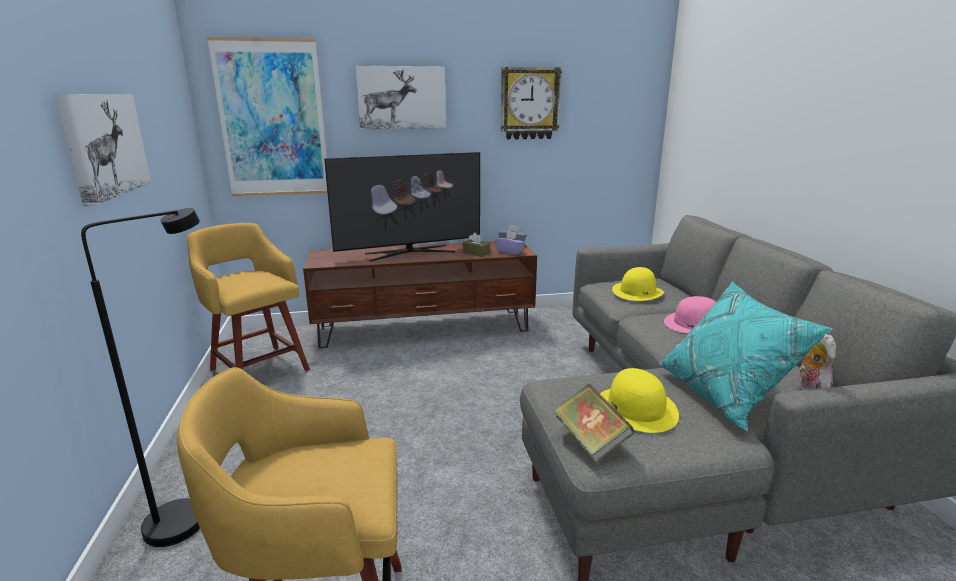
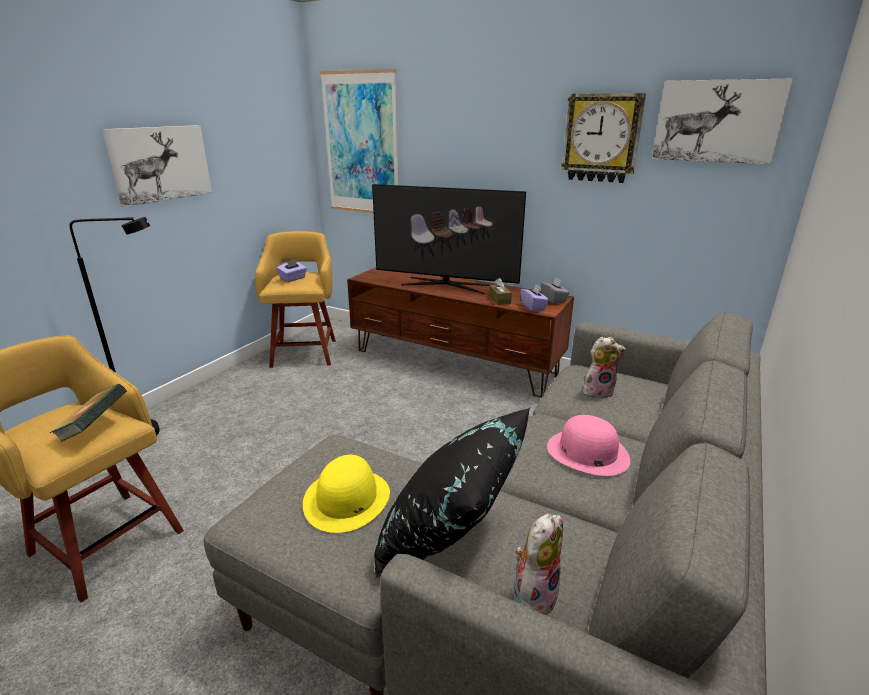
camera: 40 degrees right, 5 degrees up
picture [356,66,446,129] -> picture moved to [652,79,793,164]
book [553,385,635,463] -> book moved to [50,383,127,442]
yellow hat [612,267,664,301] -> plush toy [583,337,626,398]
turquoise pillow [659,282,833,432] -> black pillow [374,407,531,578]
none -> purple tissue box [277,259,307,282]

